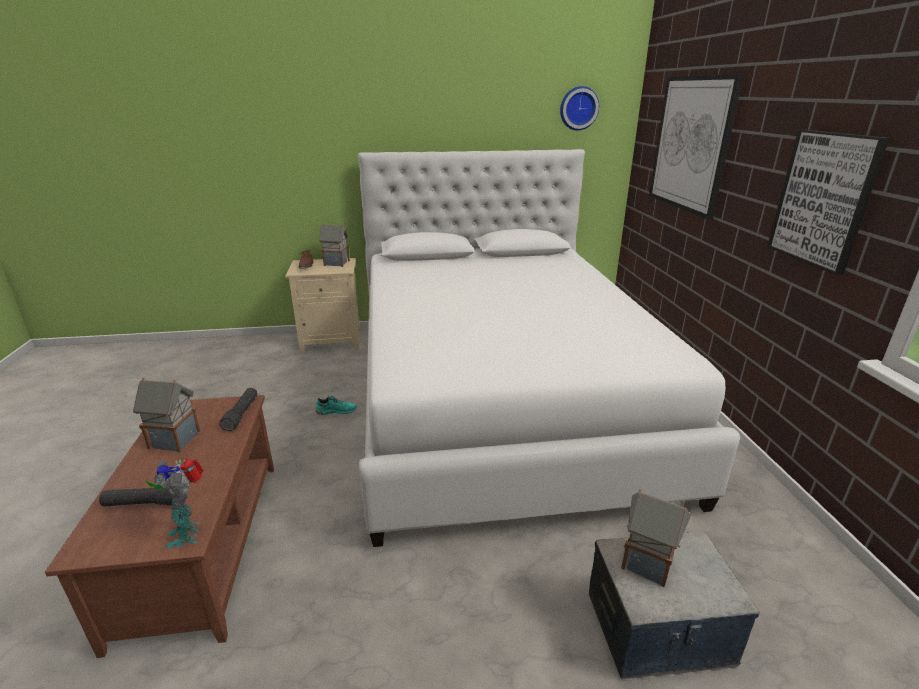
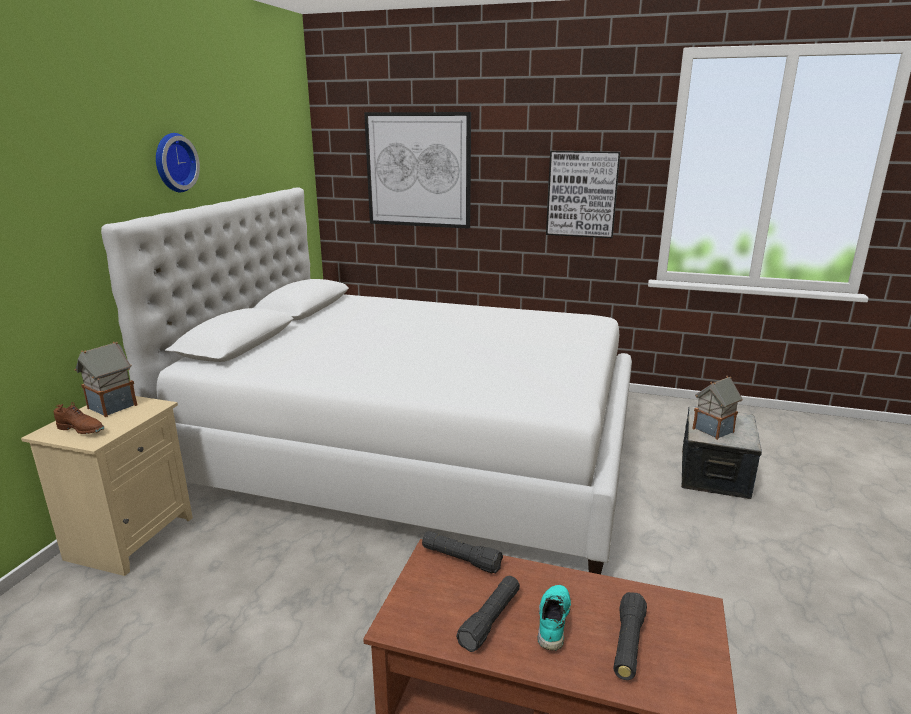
camera: 65 degrees left, 5 degrees down
toy house [133,378,200,452] -> black flashlight [456,576,520,652]
toy robot [146,459,203,549] -> none
turquoise shoe [315,395,357,415] -> turquoise shoe moved to [537,585,571,651]
wall clock [560,86,599,130] -> wall clock moved to [156,133,200,192]

